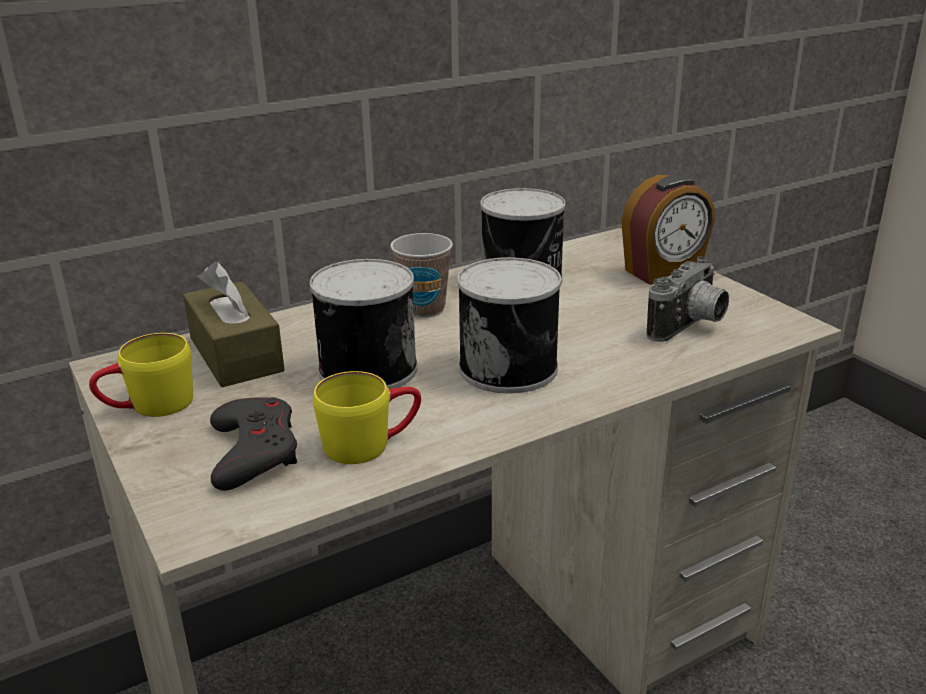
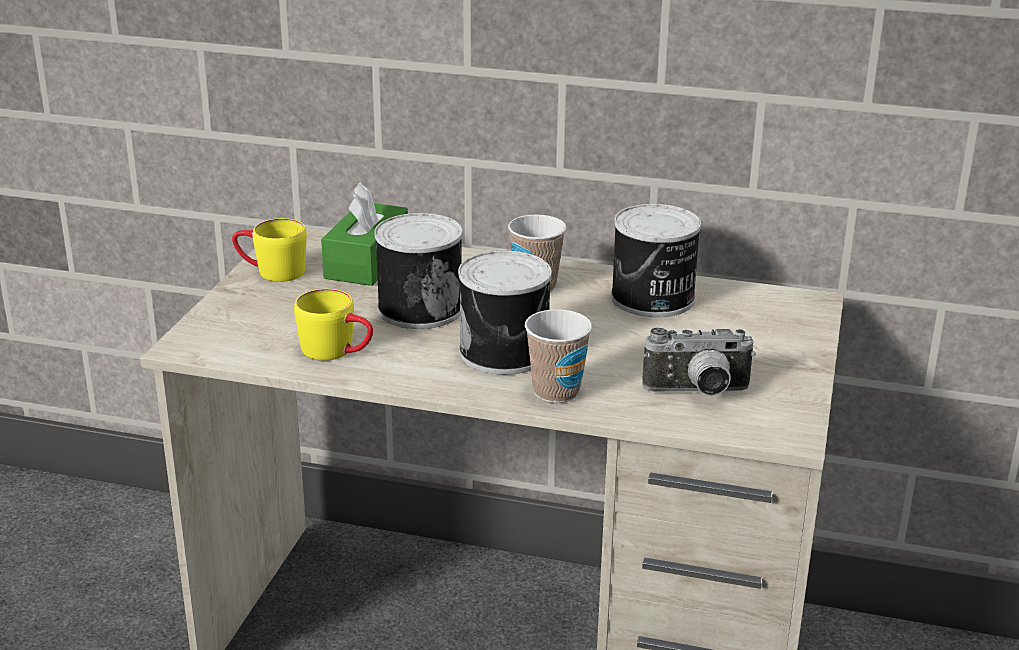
camera: 45 degrees right, 0 degrees up
brown tissue box [183,262,285,387] -> green tissue box [321,182,408,286]
grey game controller [210,397,297,491] -> none
alarm clock [621,175,715,285] -> none
none -> cup [525,309,592,403]

